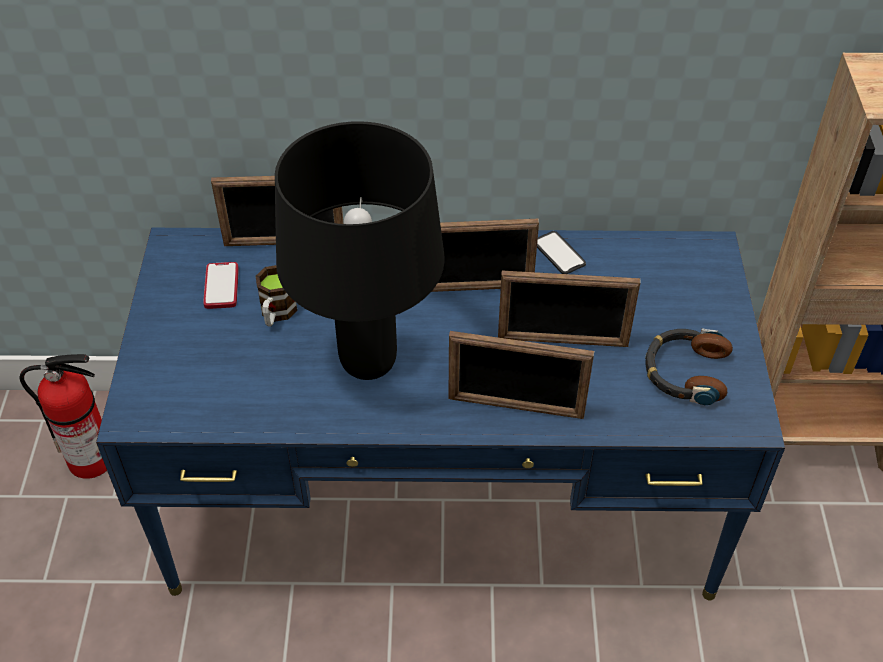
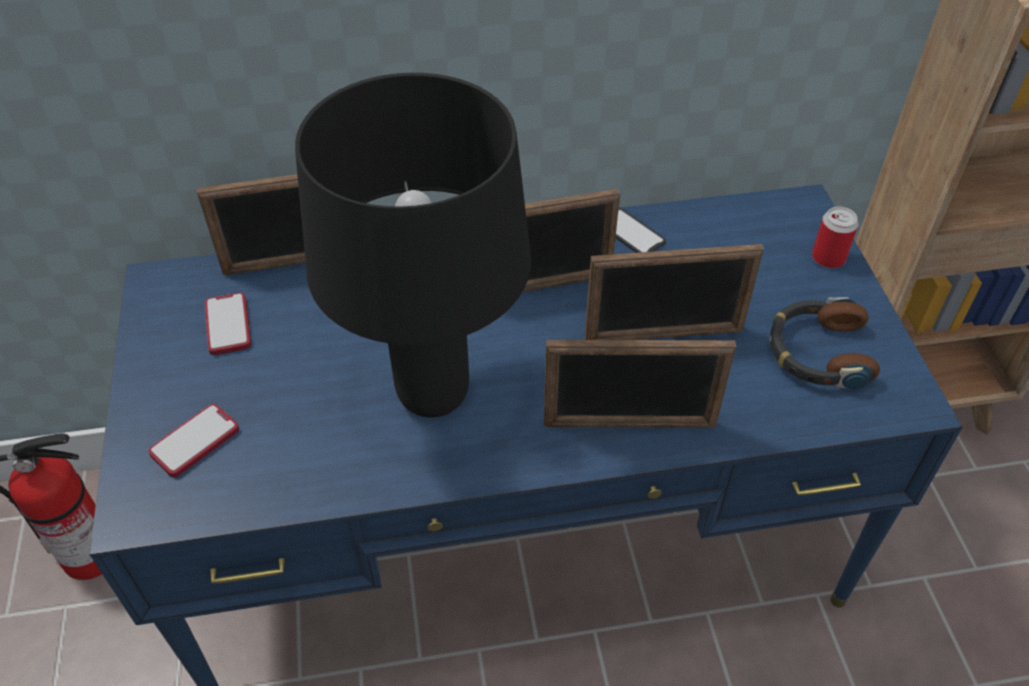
camera: 10 degrees left, 0 degrees up
mug [256,265,297,326] -> none
none -> phone [148,404,239,478]
none -> can [812,207,858,268]

